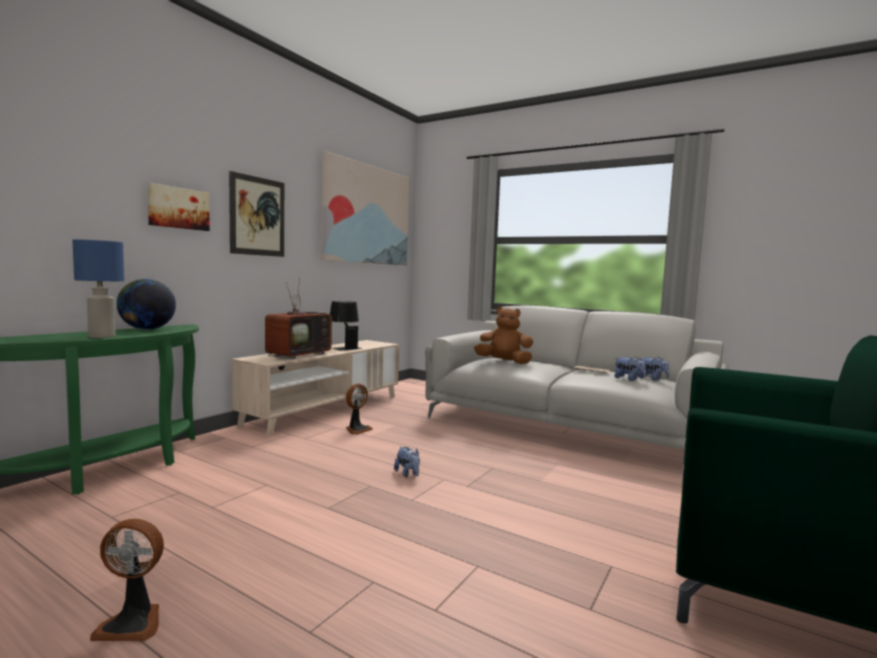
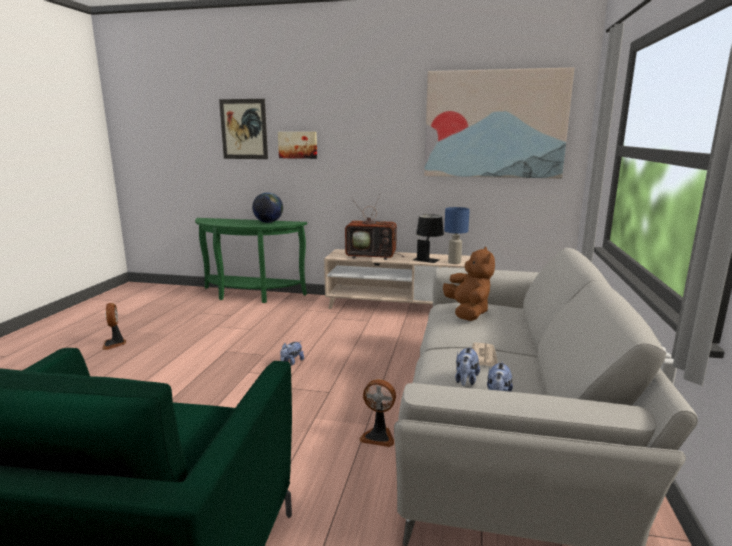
camera: 70 degrees right, 10 degrees up
blue table lamp [73,239,124,338] -> blue table lamp moved to [444,207,470,264]
picture [229,171,284,257] -> picture moved to [219,99,268,159]
fan [346,384,373,435] -> fan moved to [359,379,396,447]

